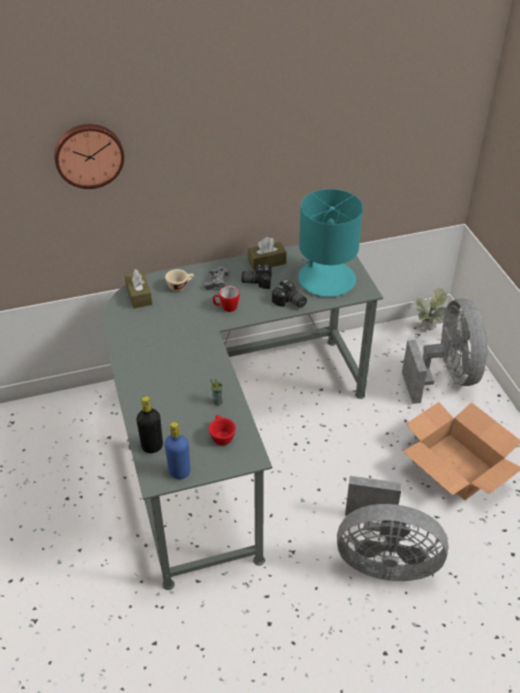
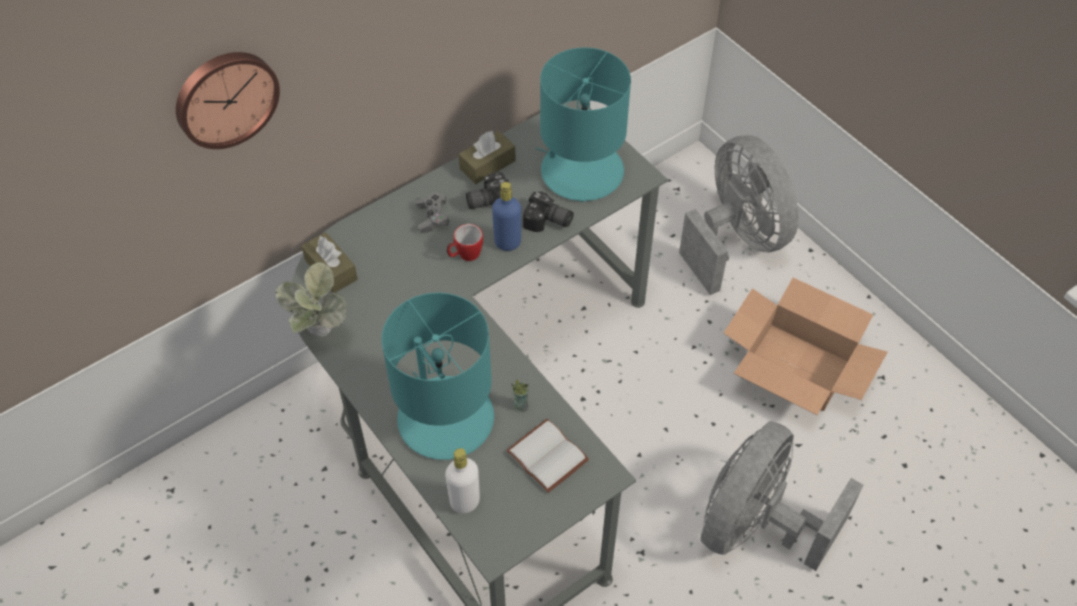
camera: 20 degrees left, 10 degrees up
black bottle [136,396,163,453] -> white bottle [445,448,480,514]
blue bottle [164,422,191,479] -> blue bottle moved to [492,182,521,251]
beige cup [165,269,194,291] -> none
red cup [209,415,236,445] -> white book [506,419,589,493]
grey fan [337,476,449,581] -> grey fan turned 135 degrees clockwise [701,421,863,571]
potted plant [413,288,447,331] -> potted plant moved to [275,262,347,337]
none -> turquoise table lamp [381,293,494,460]

